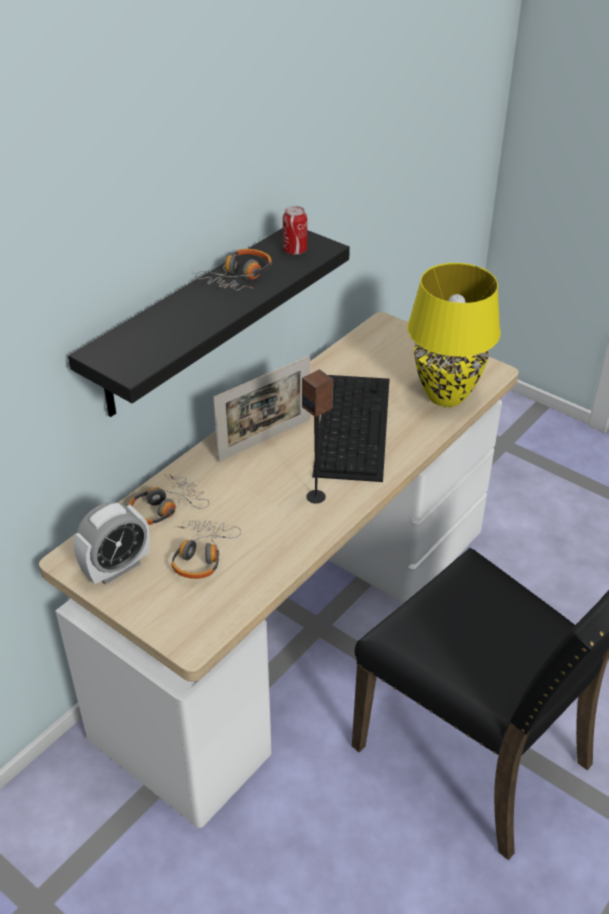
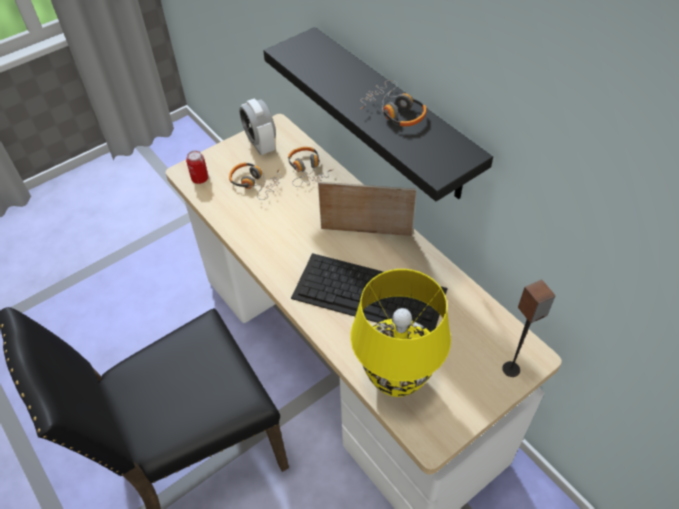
camera: 105 degrees right, 10 degrees up
picture frame [213,356,310,462] -> picture frame turned 120 degrees clockwise [318,182,417,236]
can [283,206,307,255] -> can moved to [186,150,209,184]
speaker [302,369,333,504] -> speaker moved to [502,279,555,377]

